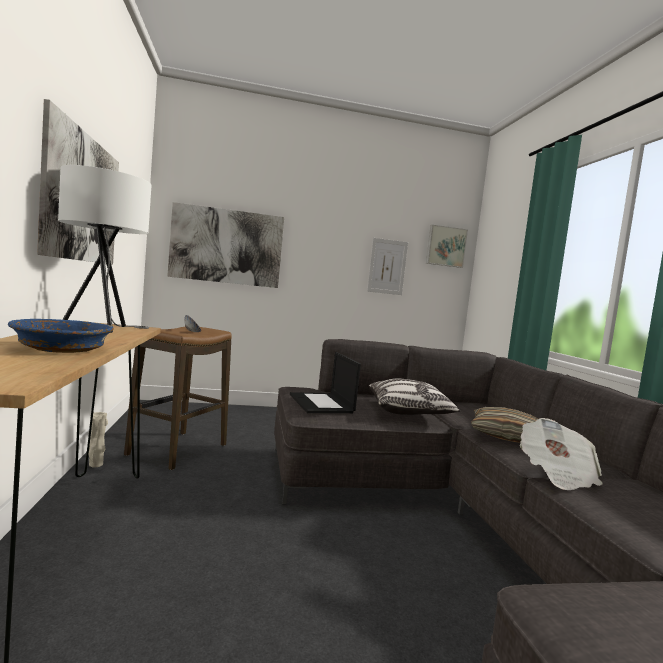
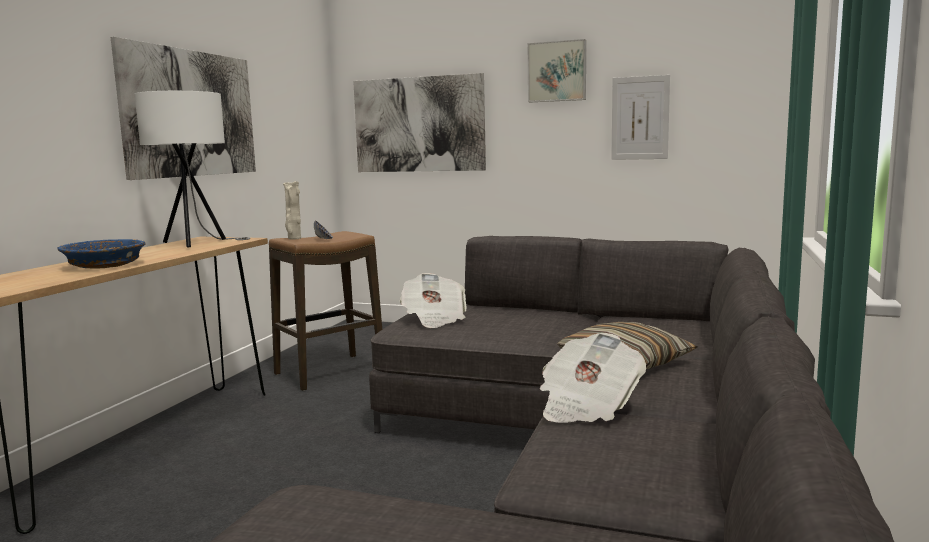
camera: 30 degrees right, 5 degrees up
beige vase [89,412,108,467] -> beige vase moved to [283,181,301,240]
laptop [290,352,361,414] -> newspaper [399,273,466,328]
pillow [369,379,461,415] -> none
picture [426,225,468,268] -> picture moved to [528,39,586,102]

